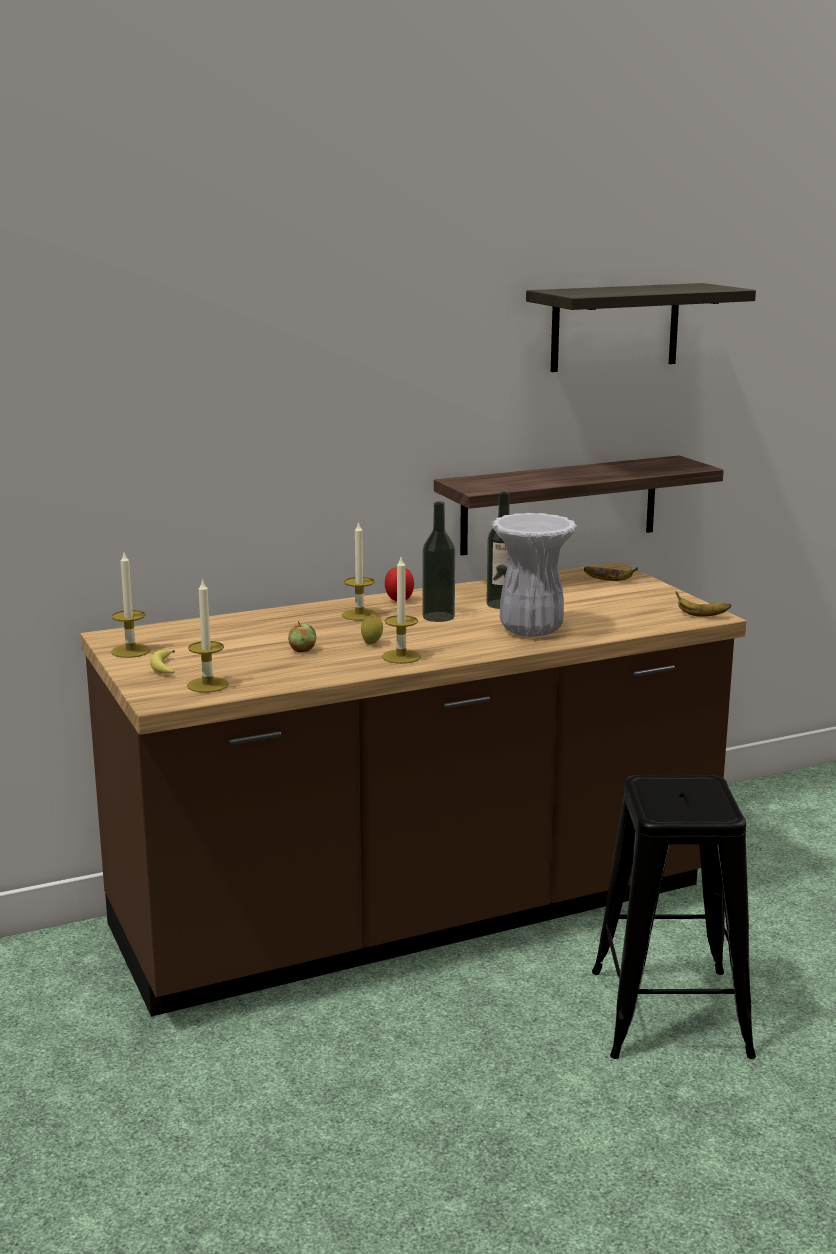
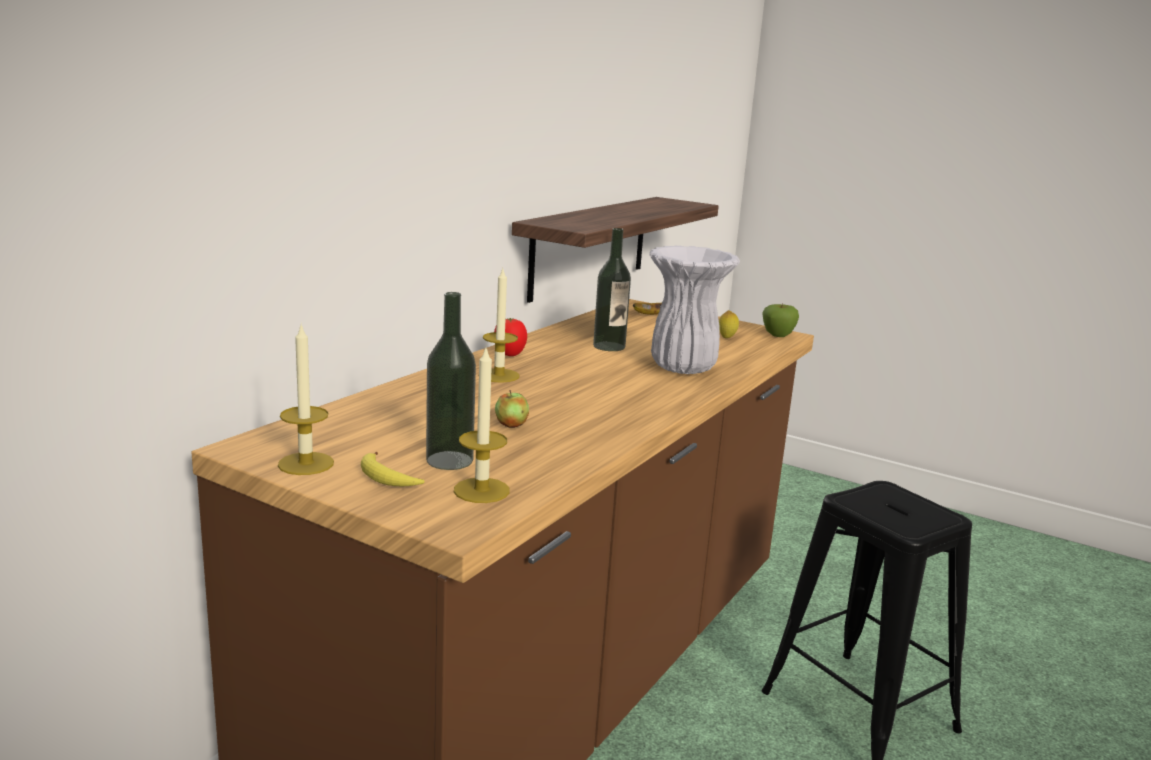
camera: 35 degrees left, 0 degrees up
lemon [361,614,383,644] -> lemon moved to [719,310,739,338]
candle [382,557,421,664] -> none
bottle [423,501,455,622] -> bottle moved to [426,292,476,470]
shelf [526,283,756,372] -> none
banana [675,591,731,617] -> apple [763,304,799,337]

